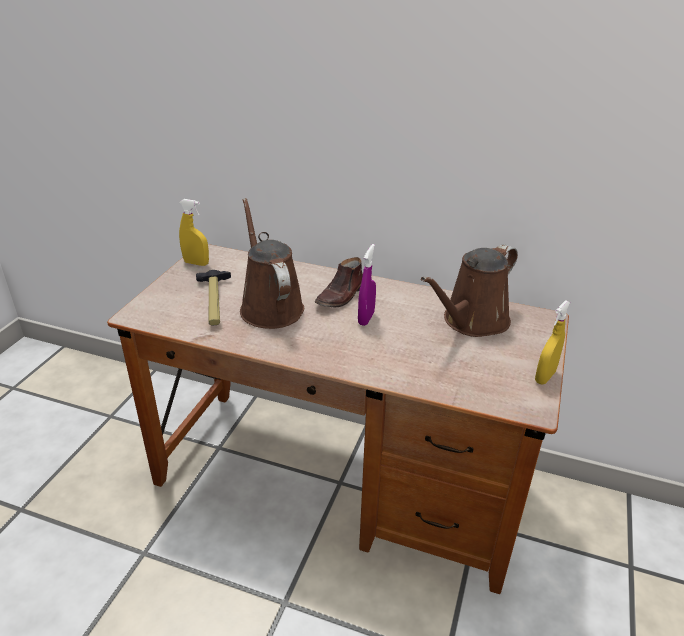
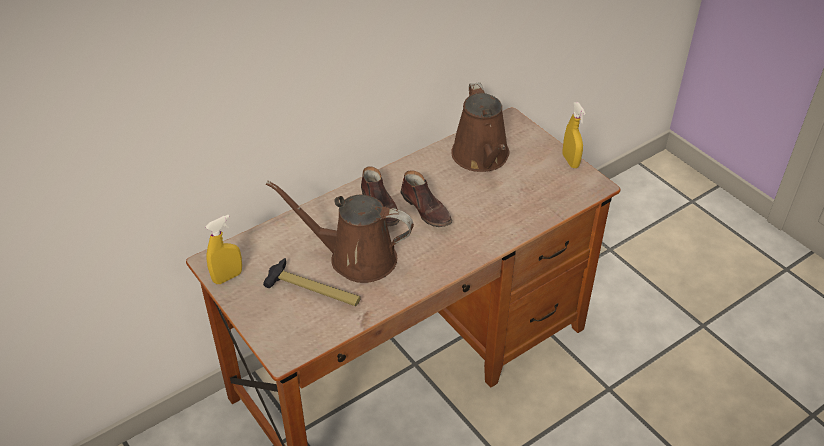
camera: 55 degrees left, 10 degrees up
purple spray bottle [358,244,376,326] -> brown shoe [400,170,452,227]

